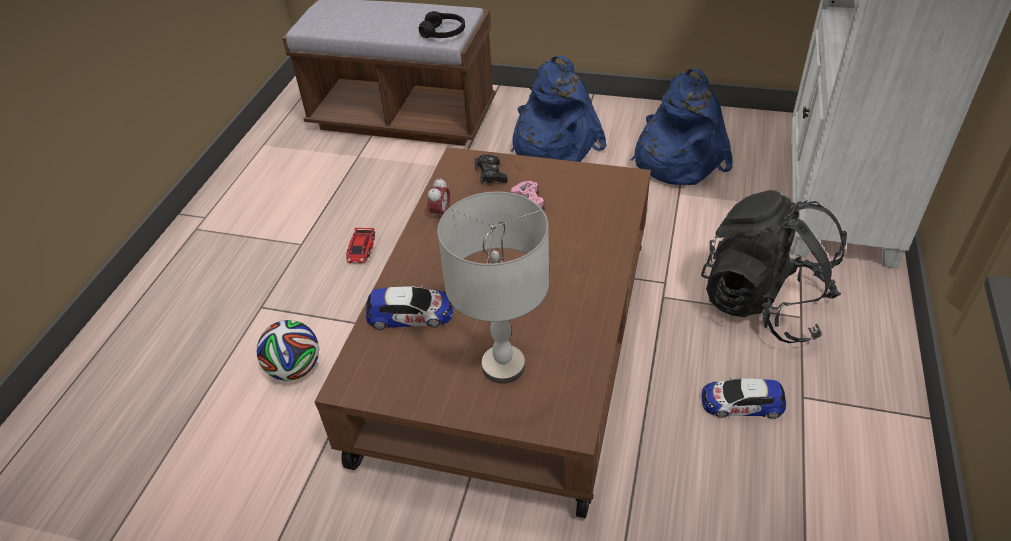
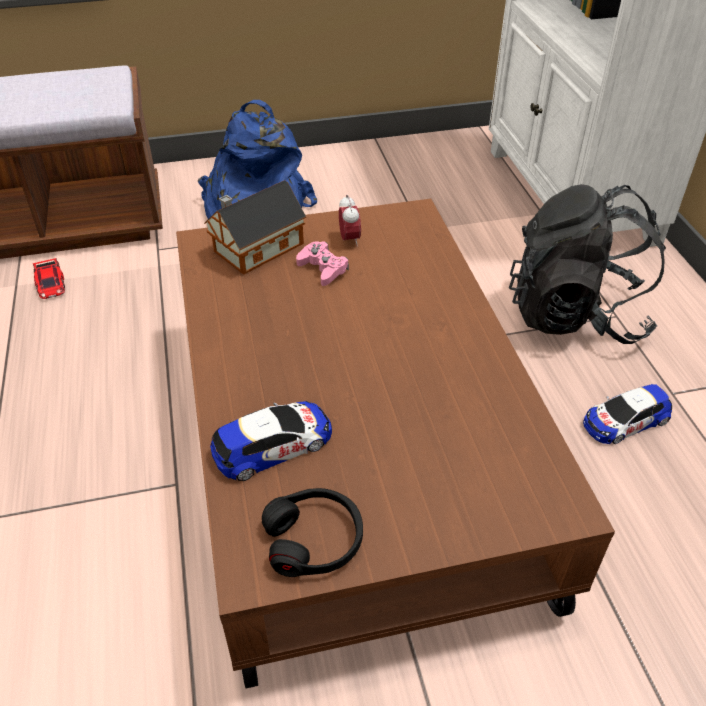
camera: 30 degrees left, 0 degrees up
football [257,320,319,381] -> none
toy car [346,228,375,263] -> toy car moved to [33,258,65,299]
black headphones [419,11,465,38] -> black headphones moved to [262,488,363,577]
alarm clock [428,177,450,217] -> alarm clock moved to [339,195,361,247]
grey table lamp [437,192,549,384] -> none
black game controller [475,155,508,184] -> toy house [204,180,306,275]
blue backpack [631,69,733,185] -> none

